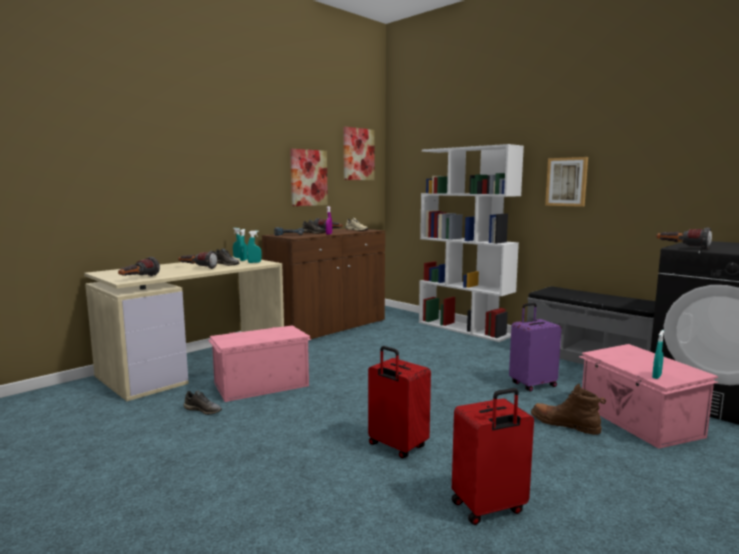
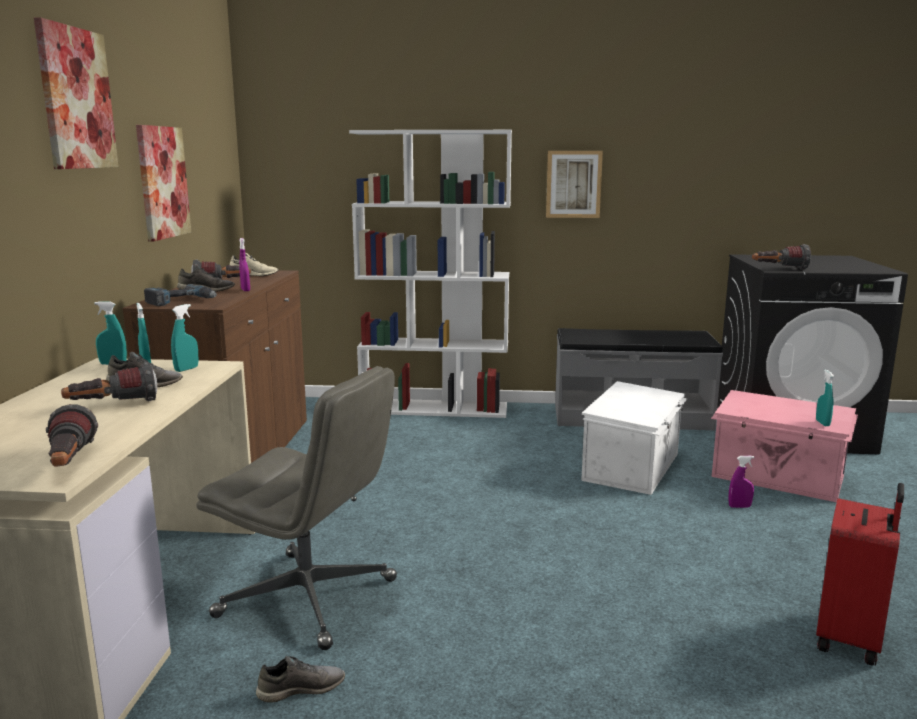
camera: 40 degrees left, 5 degrees up
pink storage box [208,325,311,402] -> grey office chair [196,366,397,650]
picture [343,127,374,180] -> picture moved to [34,17,119,169]
red suitcase [368,346,431,458] -> none
purple suitcase [509,303,562,392] -> white storage box [581,381,688,495]
brown boot [531,384,606,435] -> purple spray bottle [728,456,755,508]

